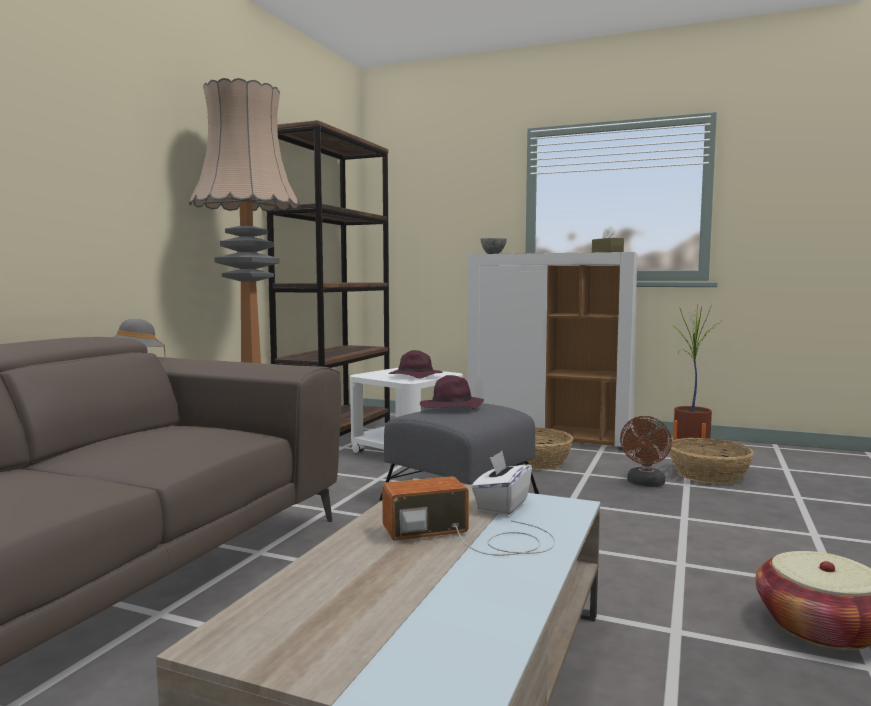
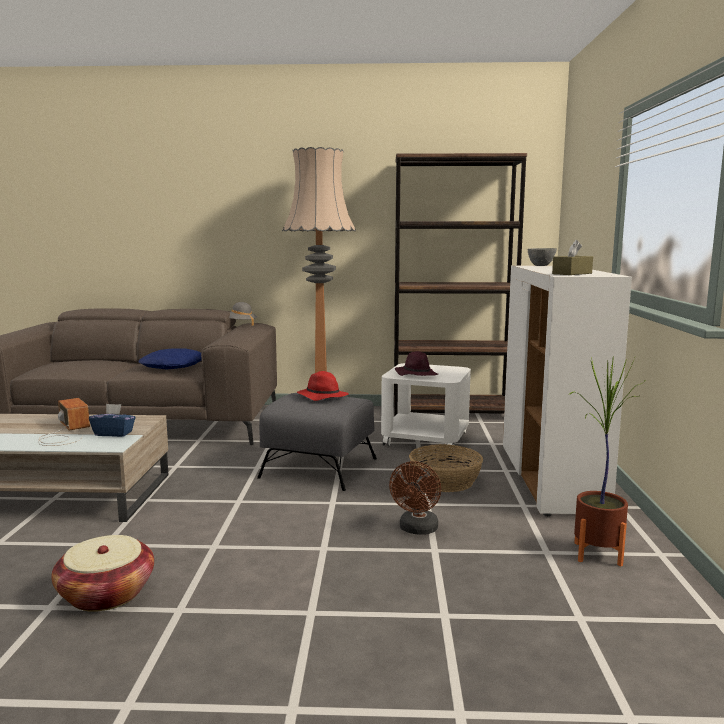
camera: 70 degrees right, 5 degrees up
purple hat [420,375,484,409] -> red hat [297,371,349,401]
white tissue box [471,451,532,515] -> blue tissue box [89,404,136,437]
brown fan [620,416,672,487] -> brown fan turned 75 degrees counterclockwise [389,461,441,535]
basket [669,438,754,484] -> none
none -> blue pillow [138,348,202,369]

